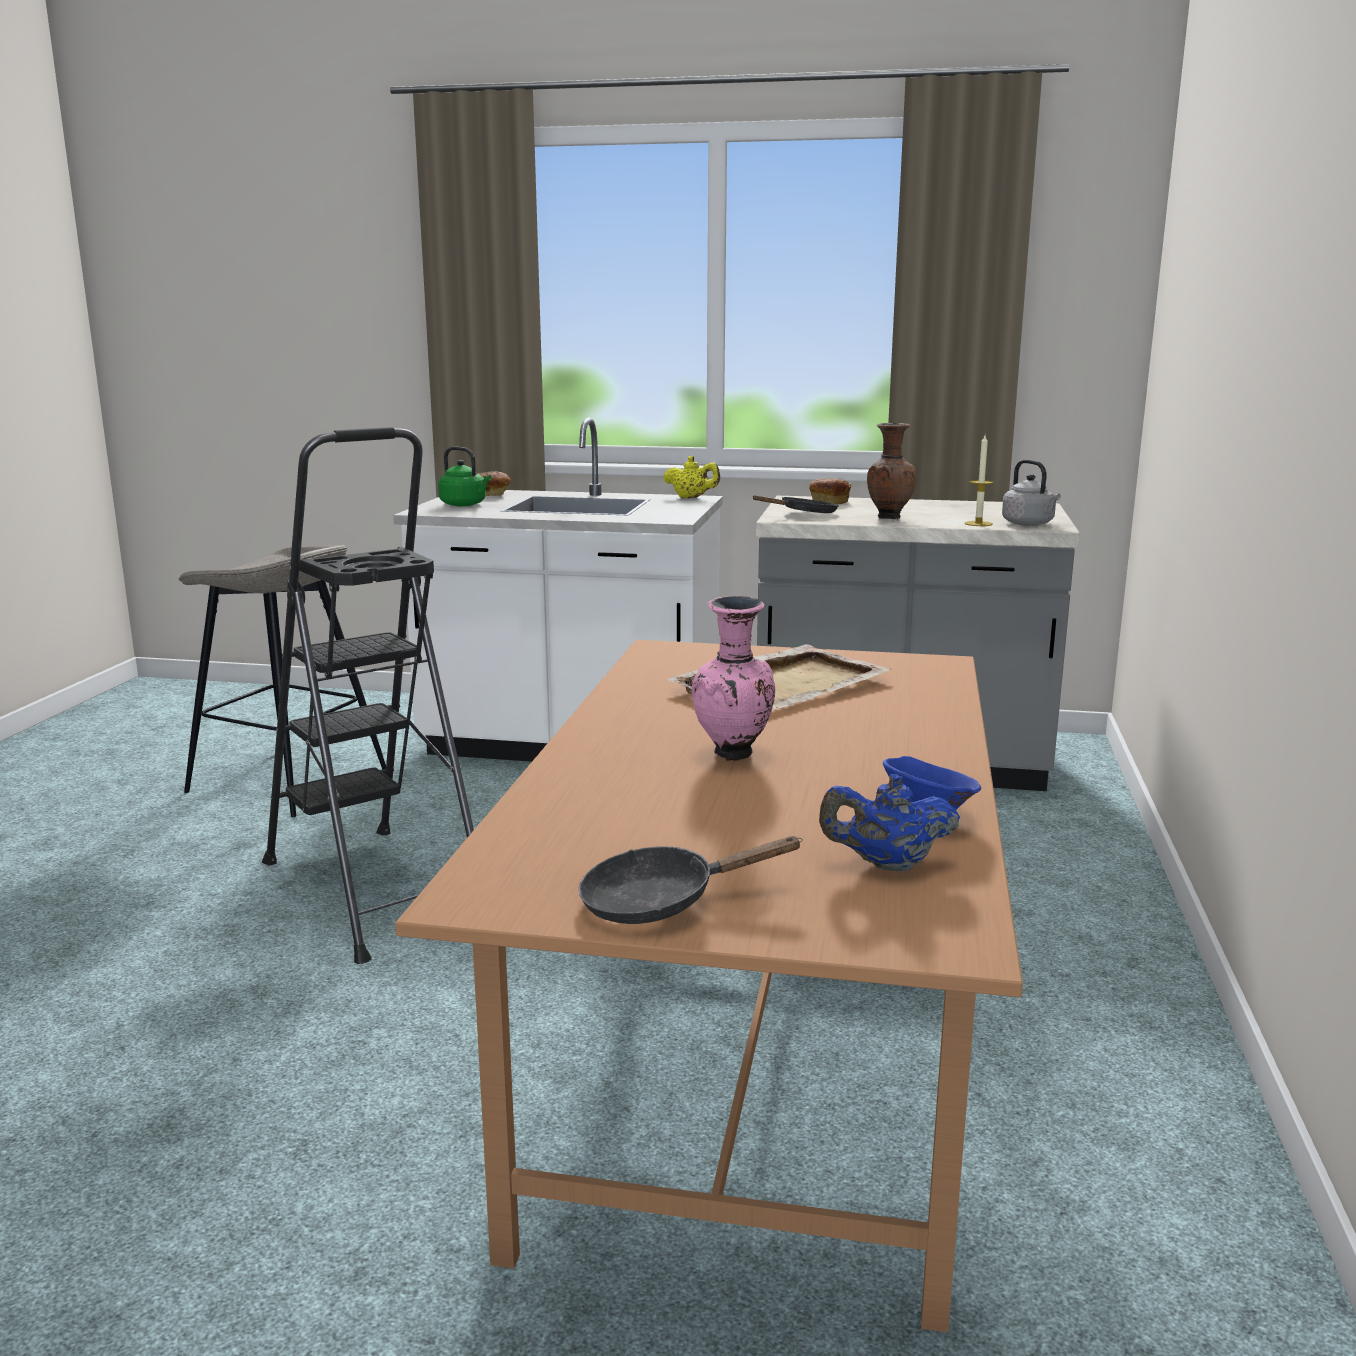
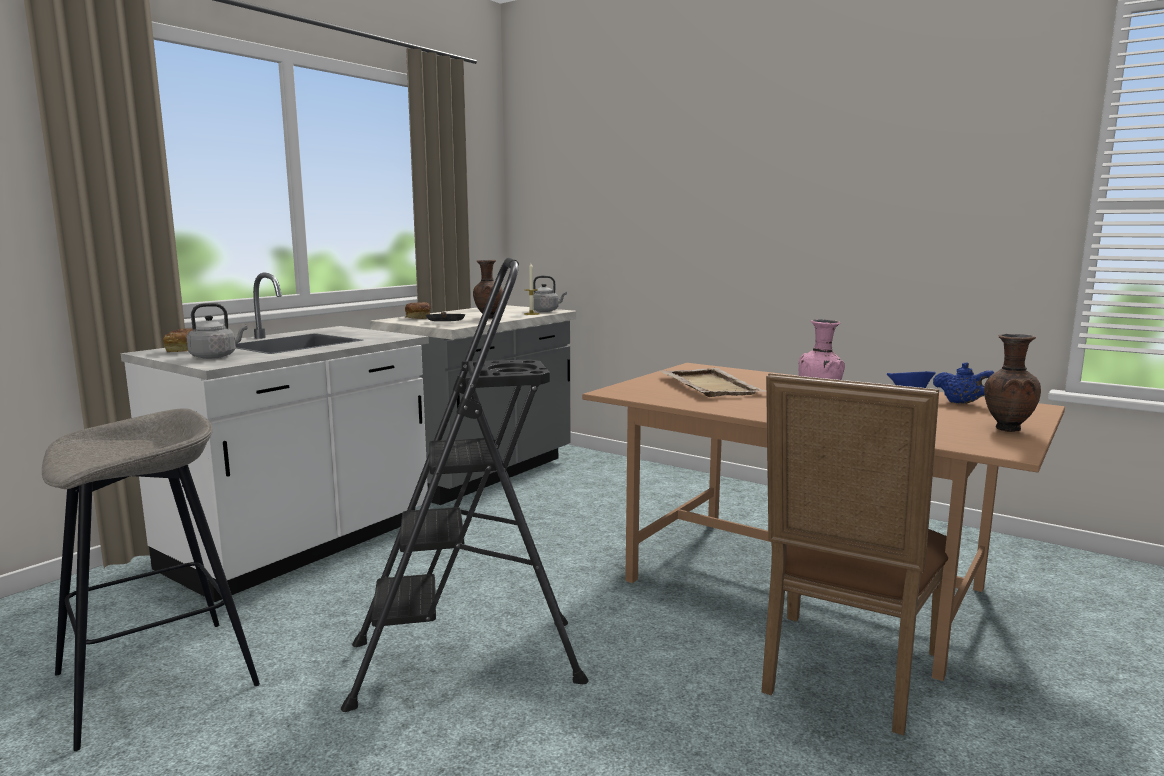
camera: 65 degrees left, 5 degrees down
green kettle [438,447,491,506] -> grey kettle [187,303,248,359]
black frying pan [578,836,803,924] -> brown vase [984,334,1041,432]
yellow teapot [663,456,720,498] -> none
blue teapot [819,774,960,871] -> blue teapot turned 75 degrees counterclockwise [933,362,995,404]
none -> brown chair [762,373,948,735]

